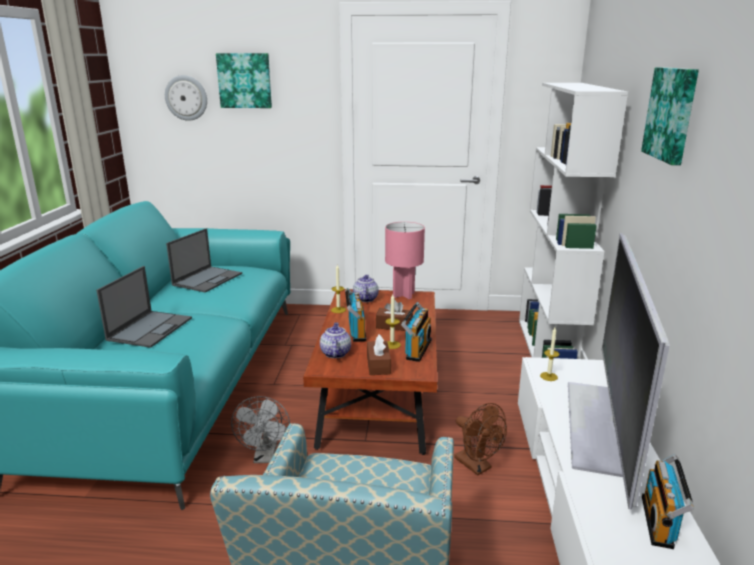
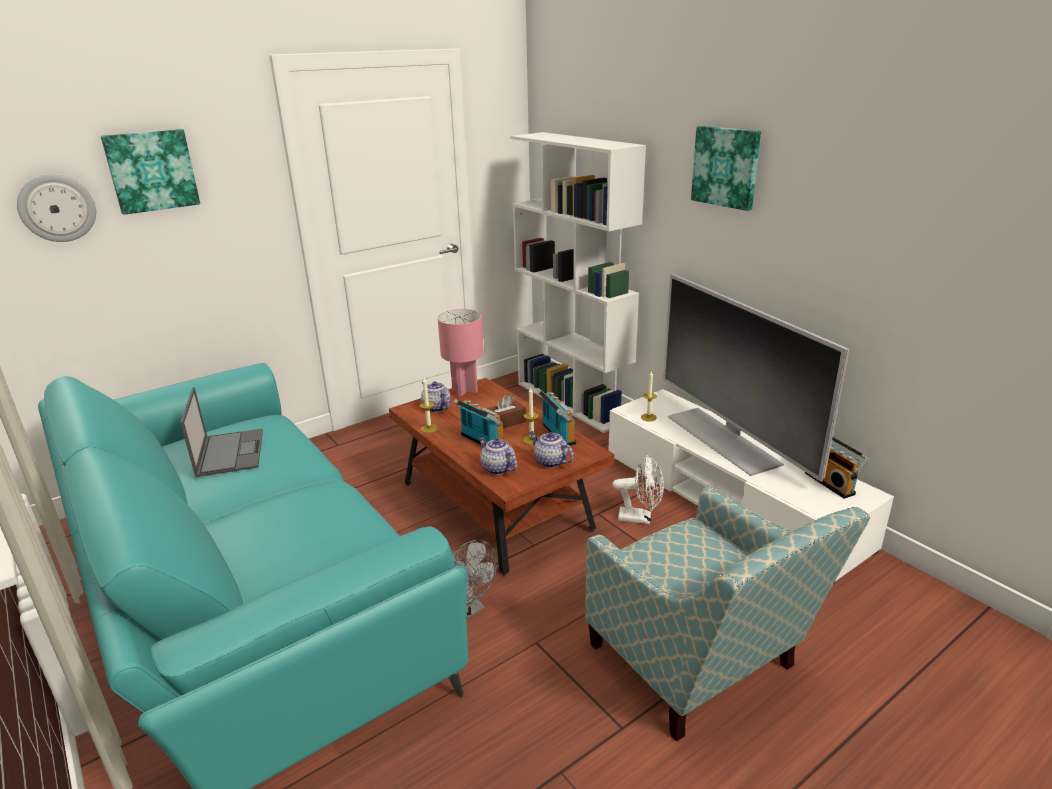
camera: 40 degrees left, 5 degrees up
laptop [96,266,192,348] -> none
brown tissue box [367,335,391,375] -> teapot [529,431,574,468]
brown fan [454,403,507,475] -> white fan [612,455,664,524]

